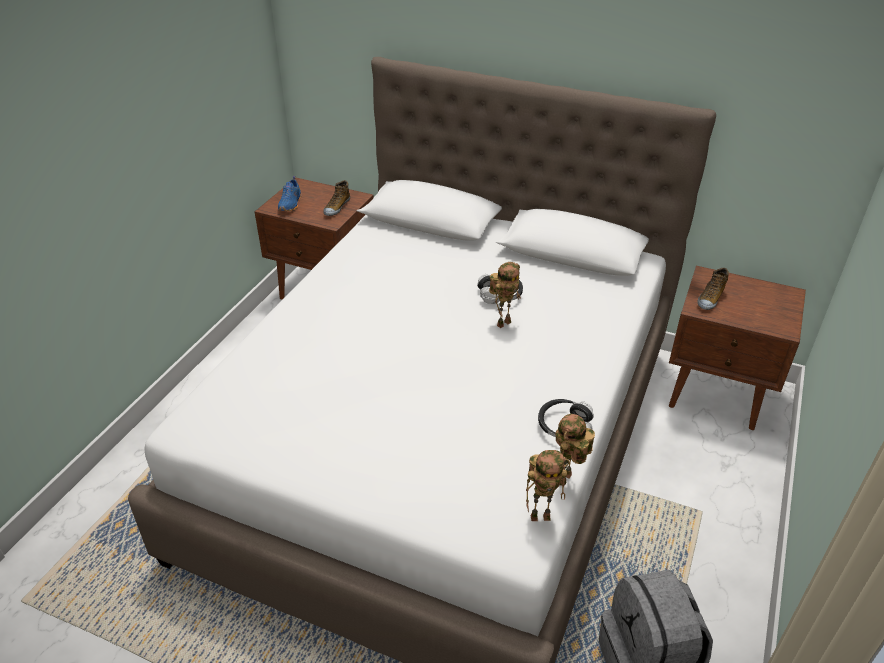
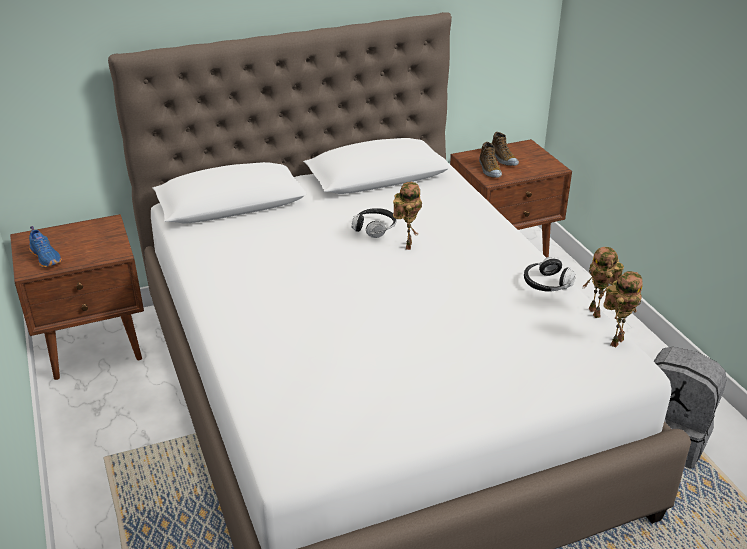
camera: 45 degrees left, 5 degrees down
shoe [323,180,350,216] -> shoe moved to [491,132,519,166]

